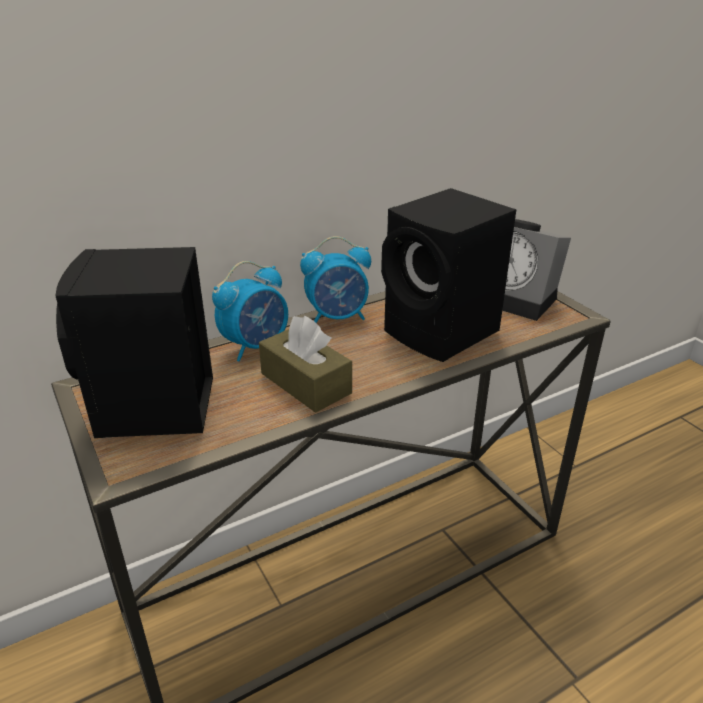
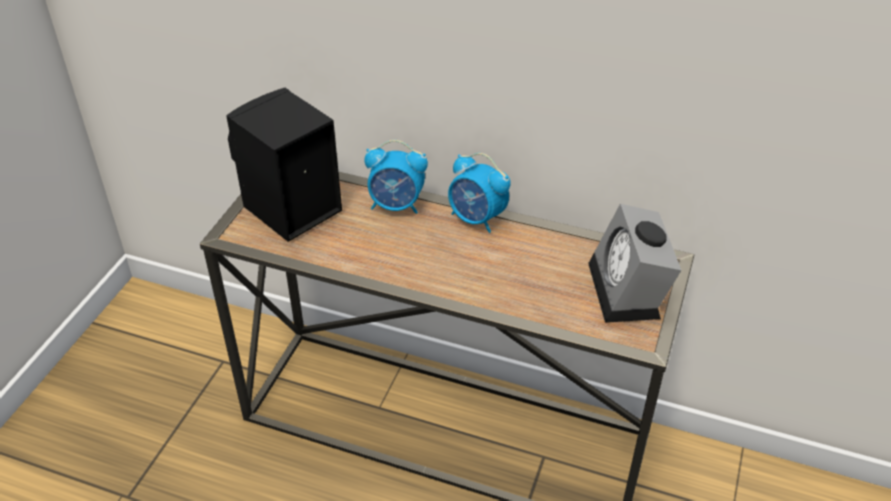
camera: 50 degrees right, 10 degrees up
brown tissue box [259,316,352,413] -> none
black speaker [381,188,517,362] -> none

